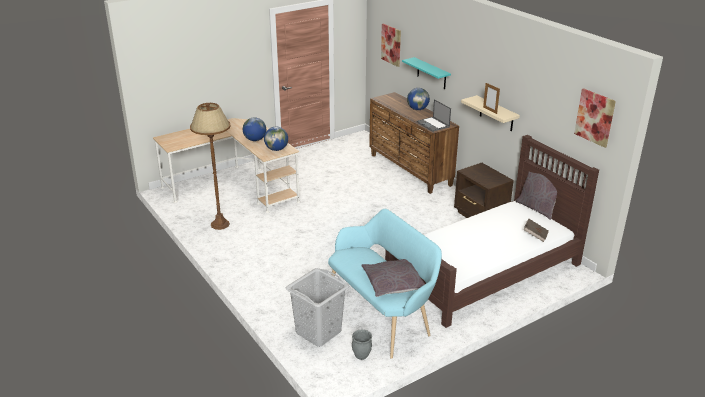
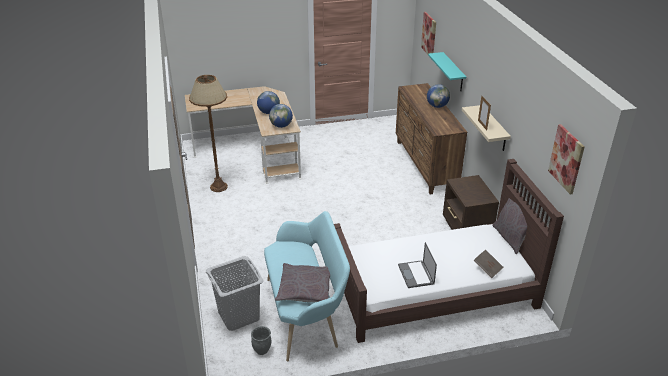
camera: 20 degrees right, 5 degrees up
laptop [416,99,451,132] -> laptop moved to [398,242,437,288]

